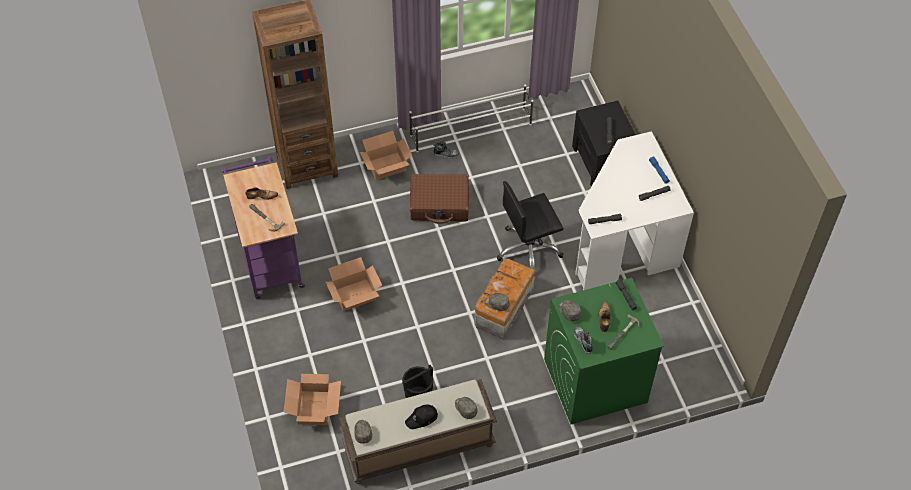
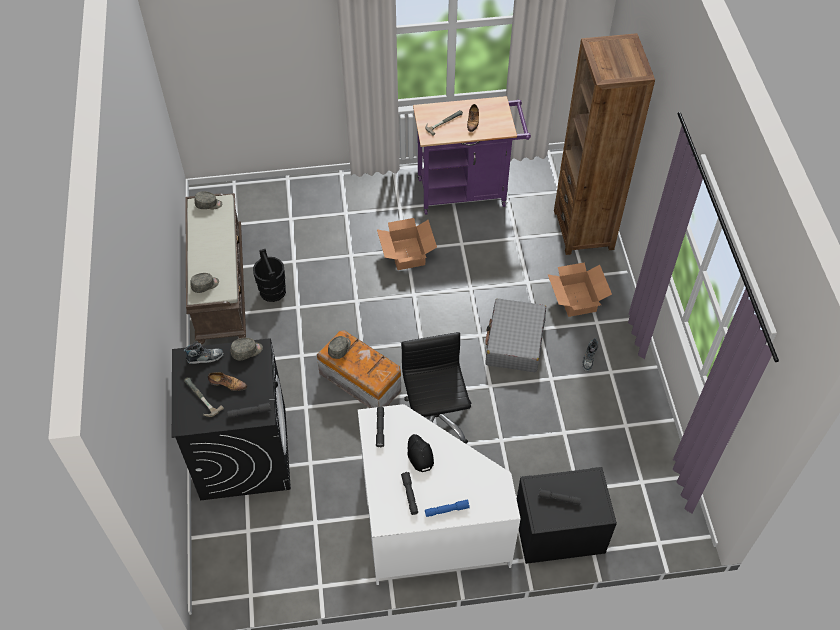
camera: 100 degrees right, 0 degrees up
cardboard box [284,374,341,425] -> none
black cap [405,405,438,429] -> black cap moved to [407,434,434,472]
white shoe rack [409,85,533,152] -> none
brown suitcase [410,174,469,224] -> grey suitcase [485,298,546,372]
green washing machine [544,278,664,424] -> black washing machine [172,338,291,501]

